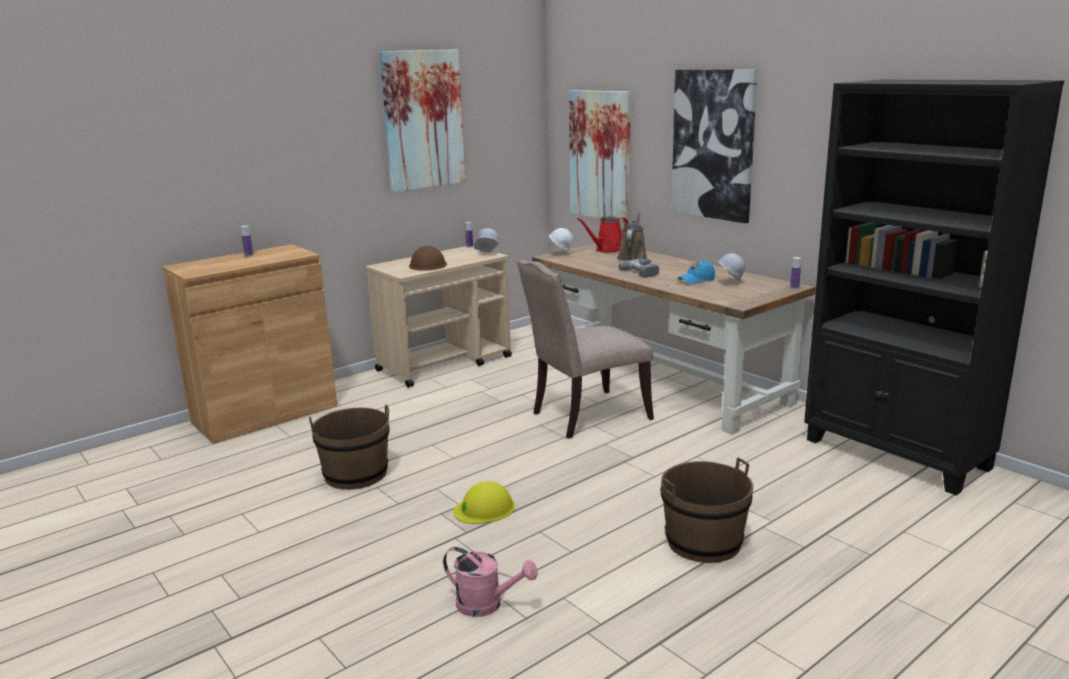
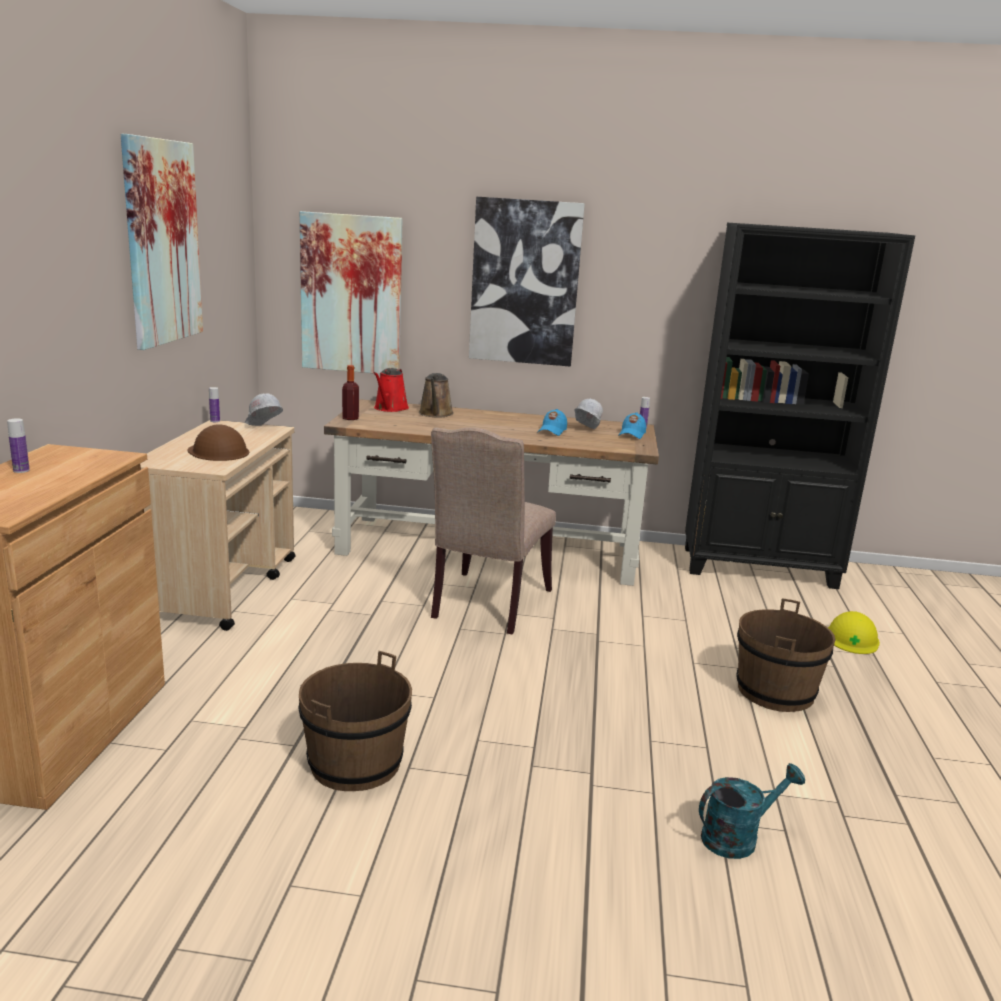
camera: 45 degrees left, 0 degrees up
pink watering can [443,547,538,617] -> turquoise watering can [699,763,805,859]
yellow hard hat [453,481,515,524] -> yellow hard hat moved to [828,611,880,654]
white hard hat [549,228,574,254] -> bottle [342,365,359,420]
brown watering can [617,212,647,261] -> brown watering can turned 150 degrees counterclockwise [419,373,454,418]
power drill [618,259,659,278] -> none
none -> blue cap [618,412,646,439]

